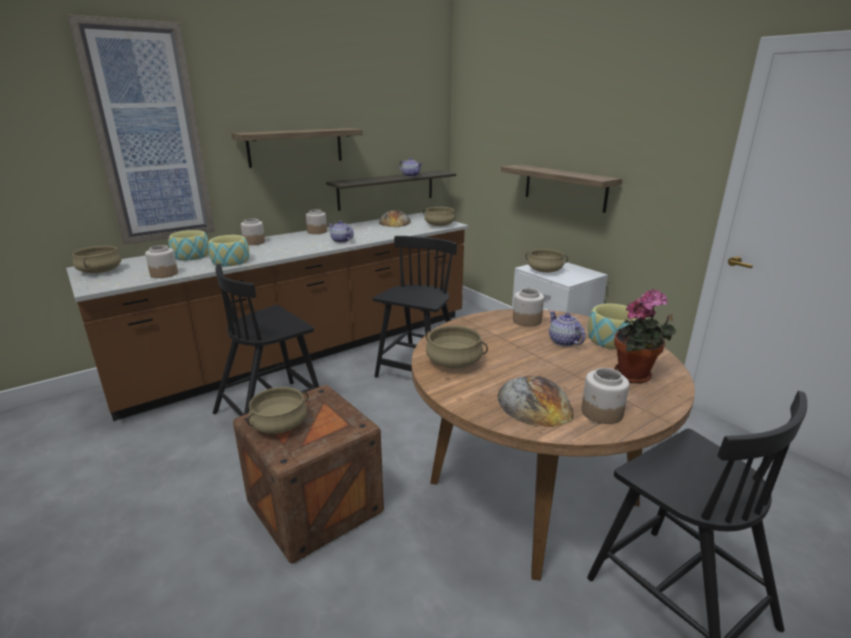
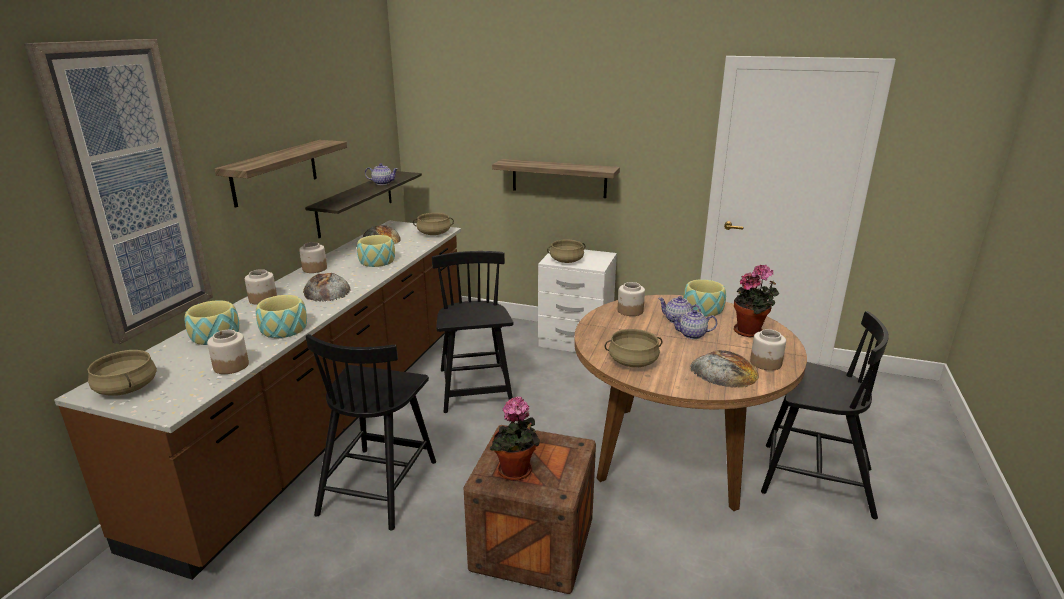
camera: 35 degrees left, 0 degrees up
beige cooking pot [247,387,308,434] -> potted plant [490,397,540,481]
teapot [329,221,354,243] -> teapot moved to [671,310,717,339]
none -> bread [303,273,351,302]
none -> bowl [357,235,395,267]

